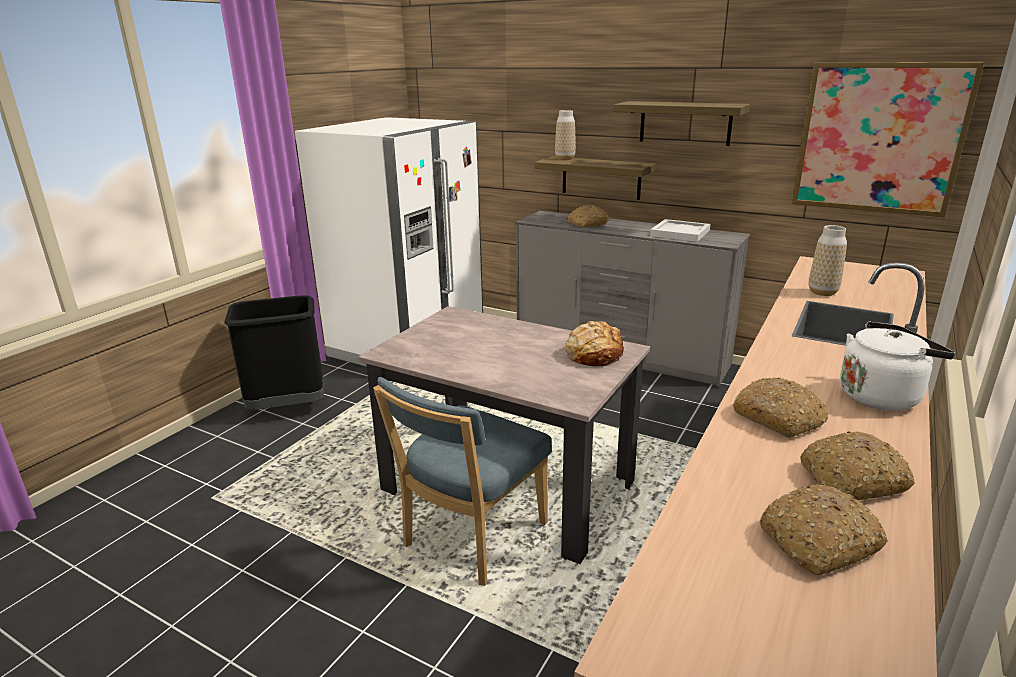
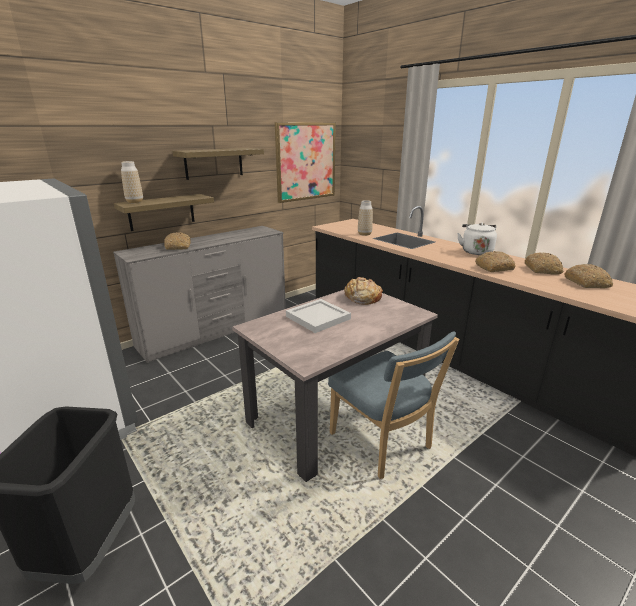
camera: 70 degrees left, 0 degrees up
white tray [650,219,710,242] -> white tray moved to [286,299,351,333]

